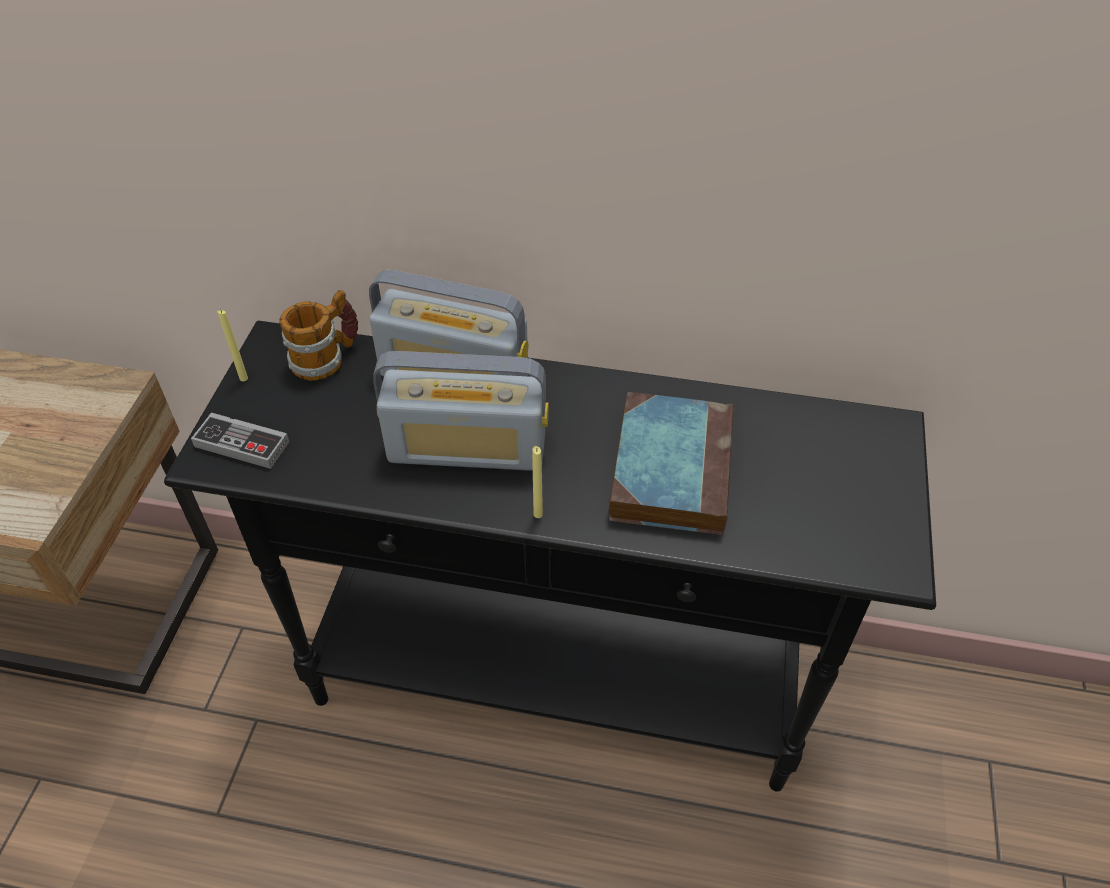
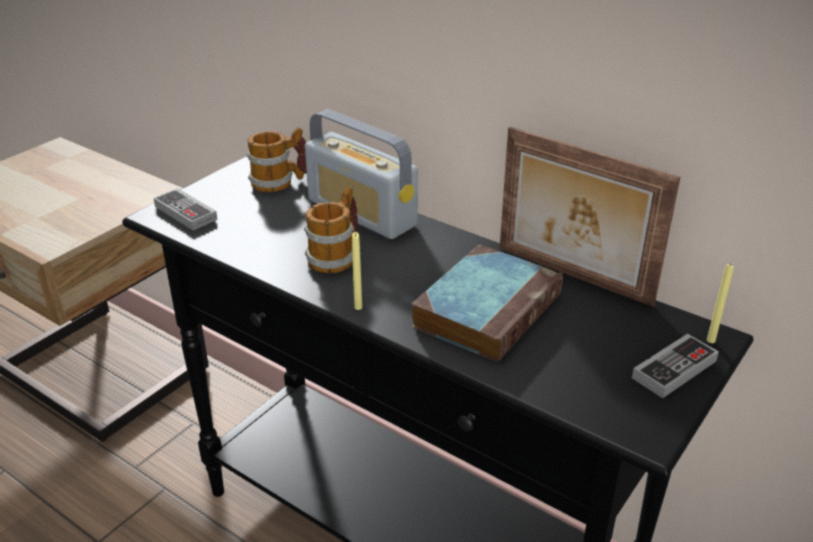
camera: 25 degrees right, 15 degrees down
yellow candle [218,310,248,381] -> yellow candle moved to [707,263,734,343]
radio [373,351,549,471] -> mug [304,187,358,273]
none -> picture frame [500,127,680,307]
none -> game controller [632,334,719,398]

